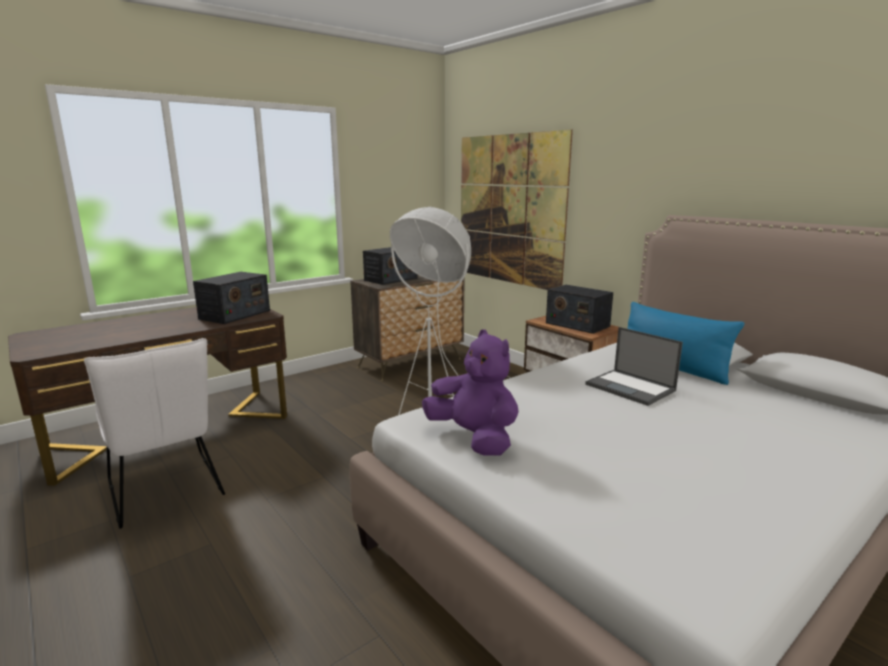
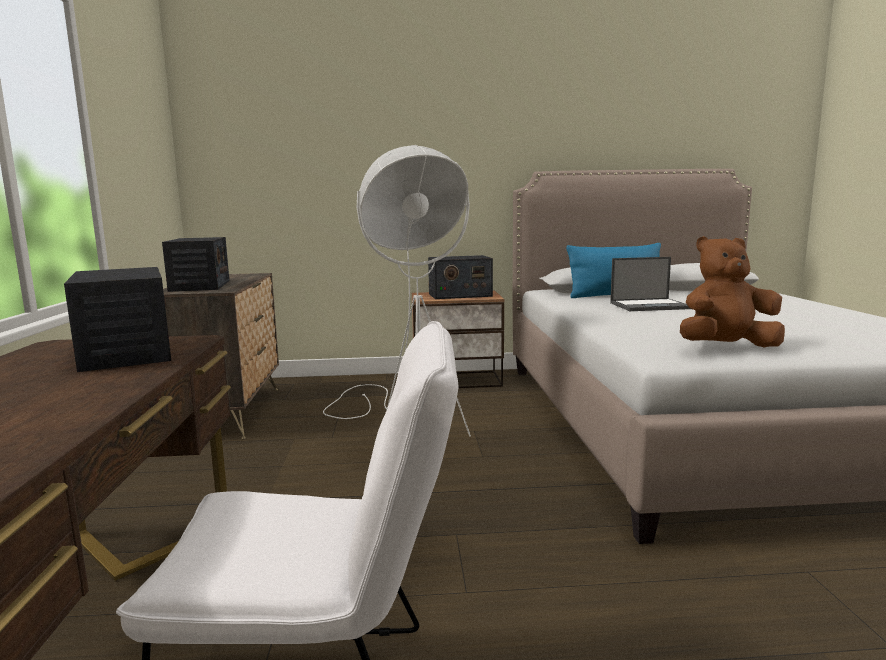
camera: 55 degrees left, 5 degrees down
purple plush toy [422,330,519,456] -> brown plush toy [680,236,785,348]
picture [461,130,573,290] -> none

